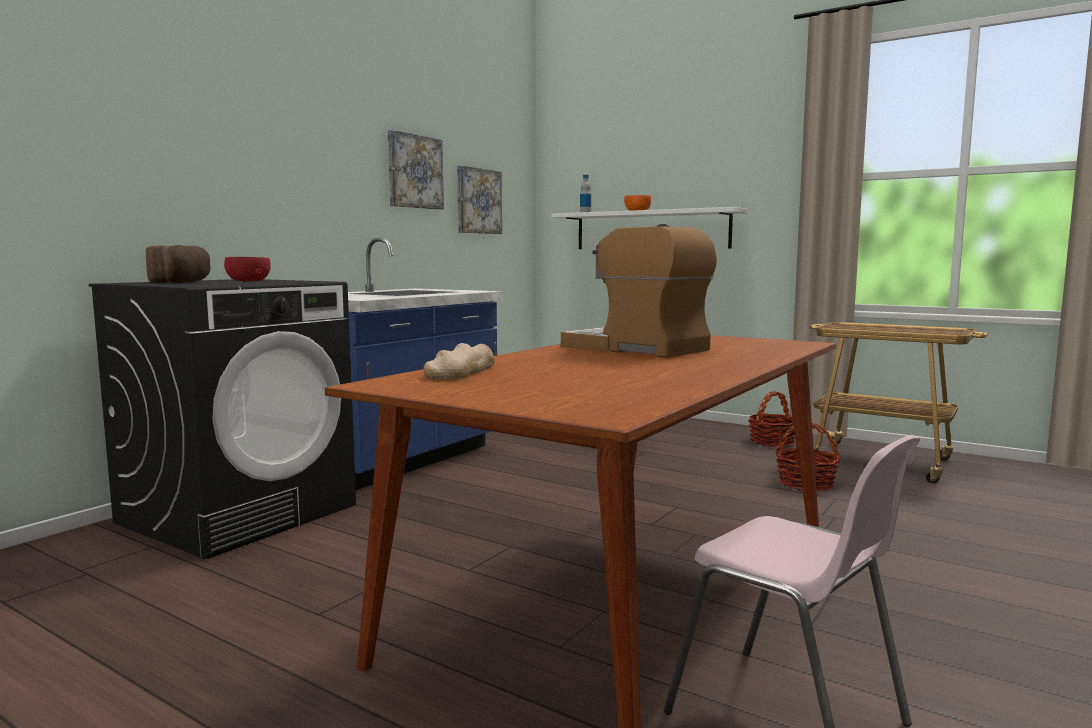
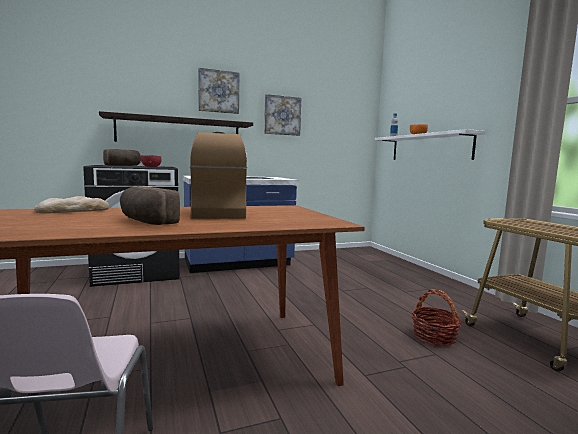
camera: 35 degrees right, 0 degrees up
picture [457,165,502,234] -> picture moved to [198,68,239,114]
basket [748,391,795,447] -> none
none -> shelf [99,111,253,142]
none -> bread [120,187,180,225]

